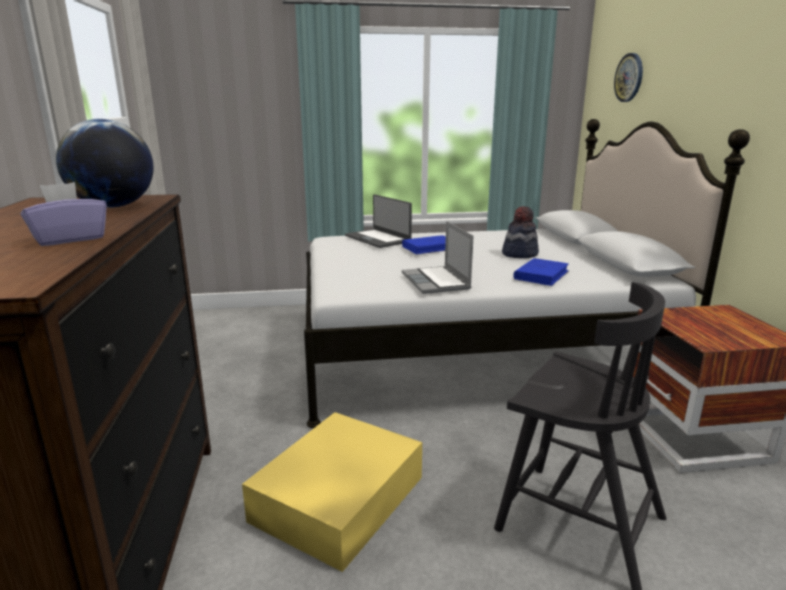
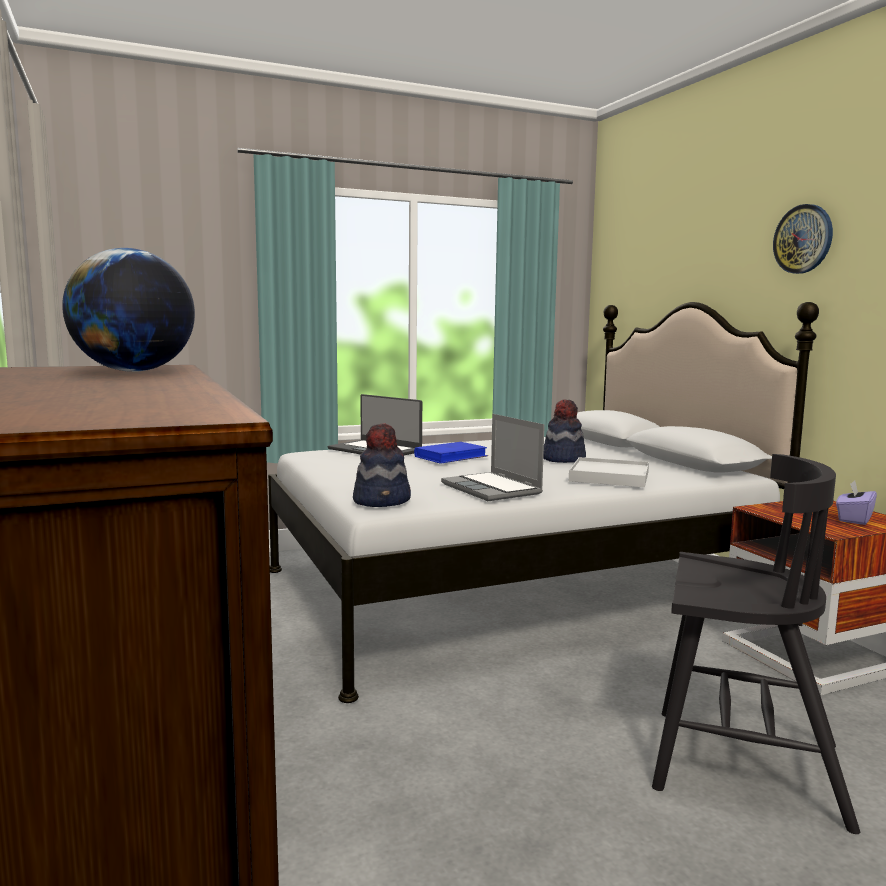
camera: 15 degrees left, 10 degrees down
purple tissue box [21,182,107,246] -> purple tissue box moved to [836,481,877,525]
yellow storage box [242,412,422,572] -> none
blue book [513,258,569,286] -> white tray [569,457,649,487]
wall clock [614,53,643,102] -> wall clock moved to [773,204,833,274]
none -> hat [353,423,411,507]

